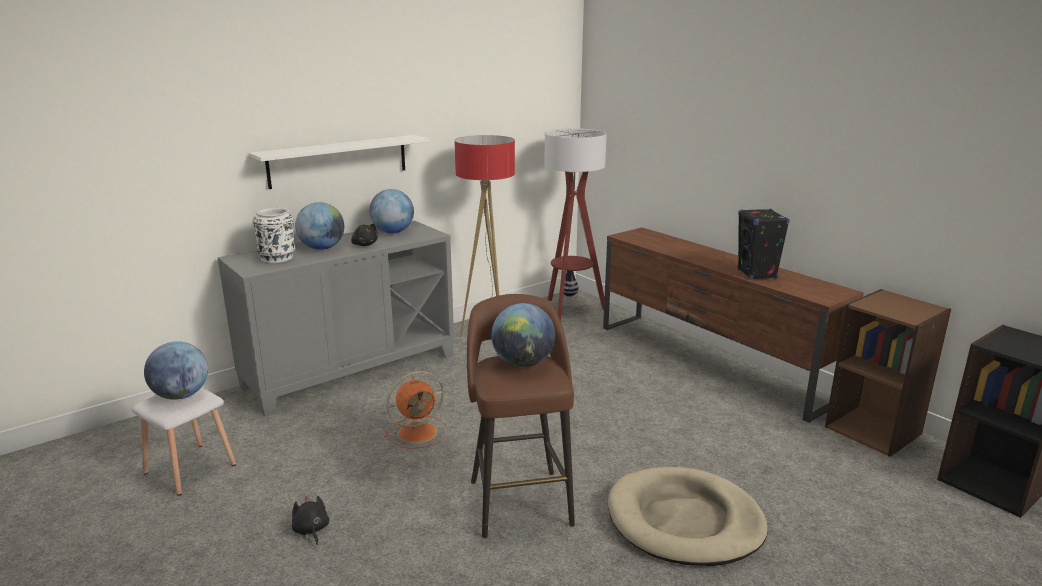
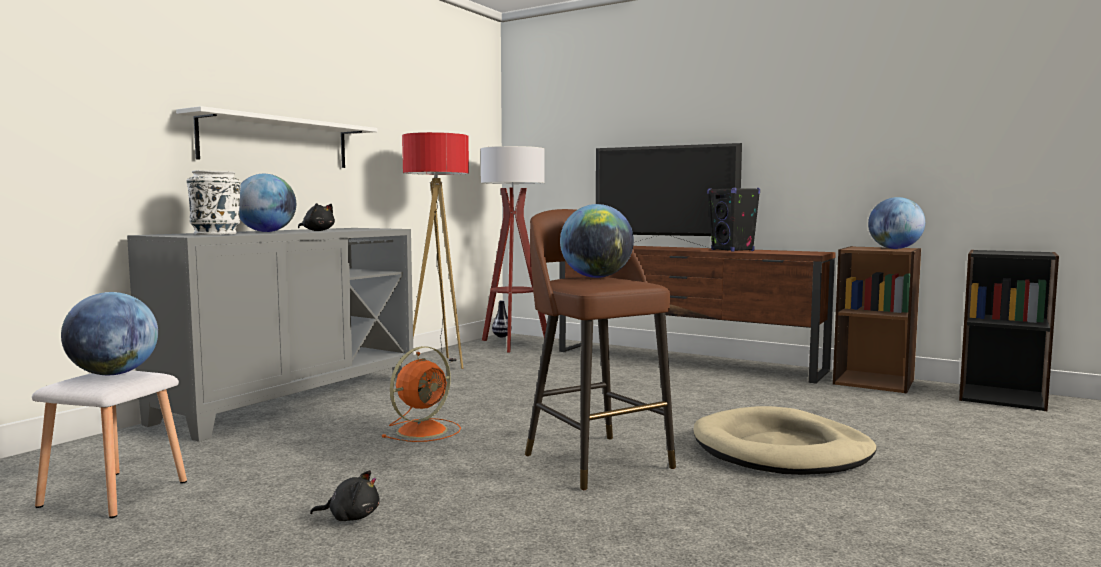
camera: 20 degrees left, 15 degrees down
black plush toy [292,496,329,545] -> black plush toy turned 135 degrees clockwise [310,470,380,521]
globe [369,189,414,233] -> globe moved to [868,197,925,249]
none -> television [596,143,742,247]

